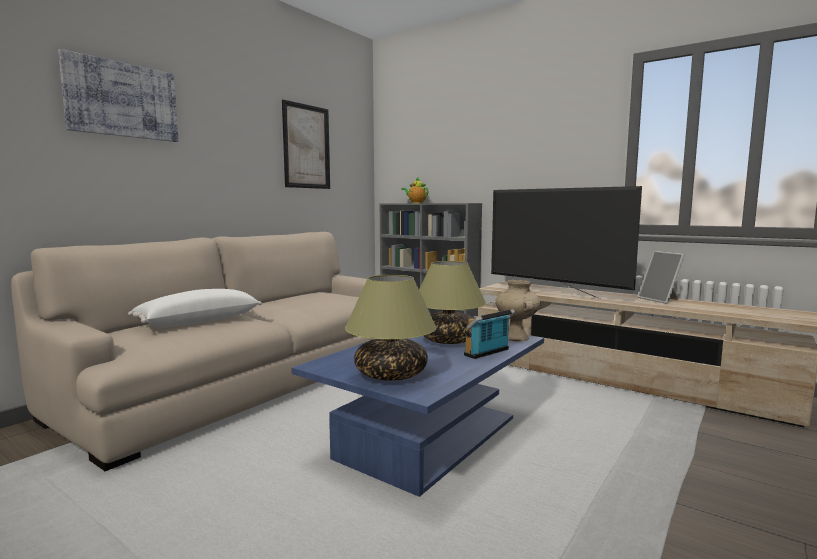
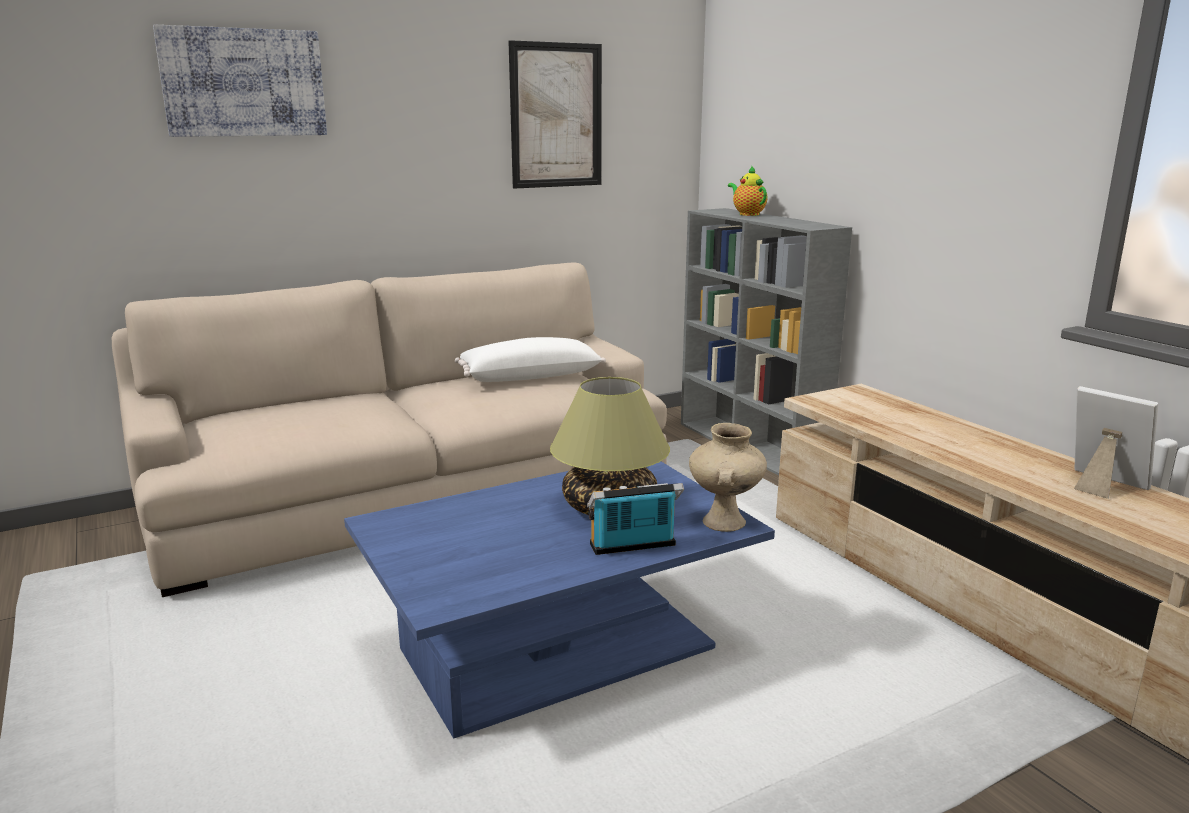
camera: 25 degrees right, 10 degrees up
white pillow [128,289,262,327] -> white pillow moved to [455,337,606,382]
table lamp [345,275,437,381] -> none
television [491,186,642,299] -> none
picture frame [638,251,685,304] -> picture frame turned 135 degrees clockwise [1074,386,1158,499]

